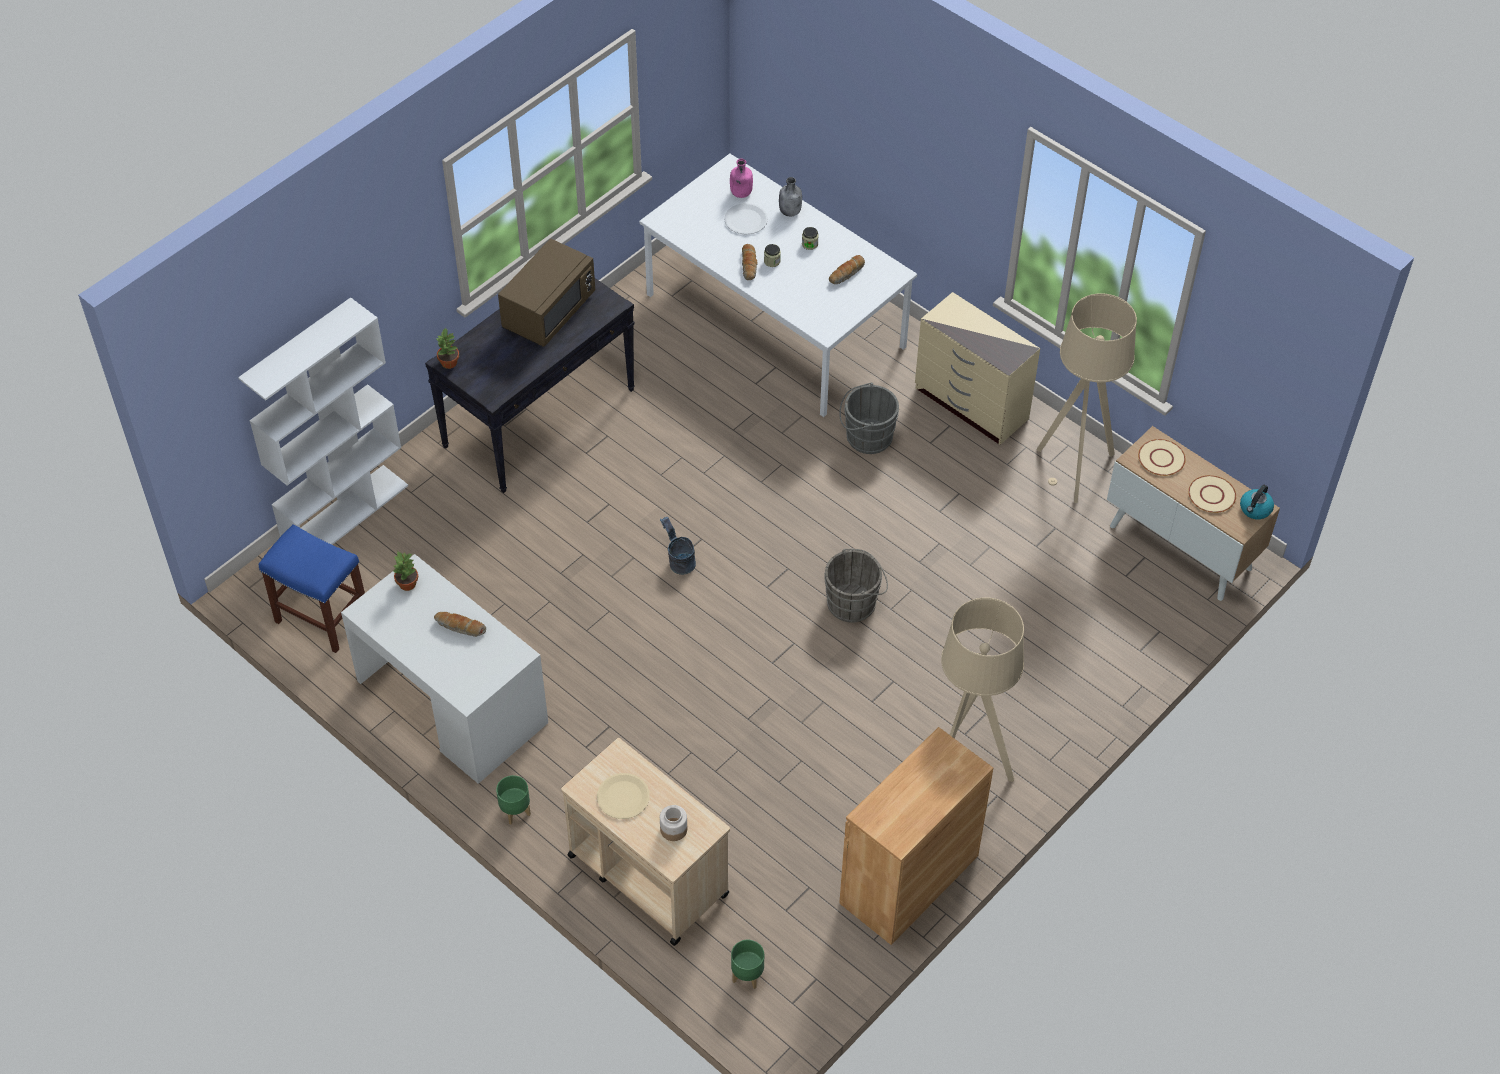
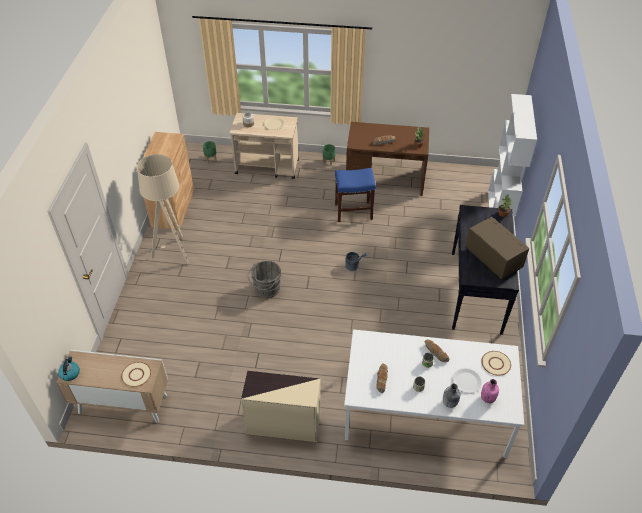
camera: 145 degrees right, 5 degrees down
blue stool [259,524,365,653] -> blue stool moved to [335,168,376,222]
white desk [341,554,548,784] -> brown desk [346,122,429,196]
brown microwave [498,239,595,347] -> brown microwave turned 150 degrees clockwise [465,217,529,280]
grey bucket [839,383,899,454] -> none
beige floor lamp [1037,293,1137,503] -> none
beige plate [1188,475,1236,513] -> beige plate moved to [481,351,511,376]

